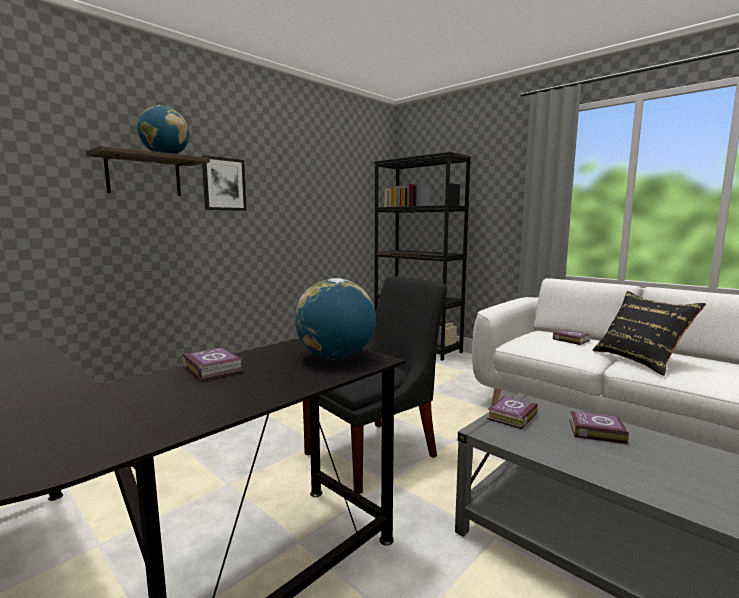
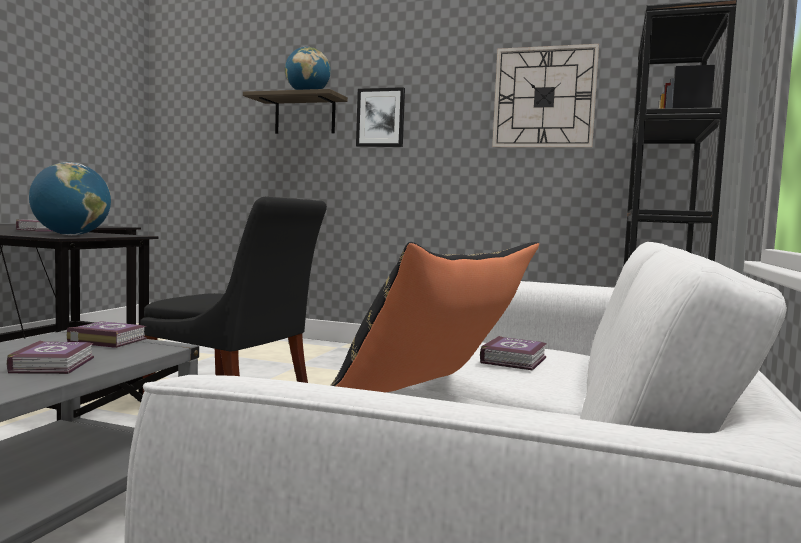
camera: 65 degrees right, 5 degrees down
none -> wall clock [492,44,599,148]

